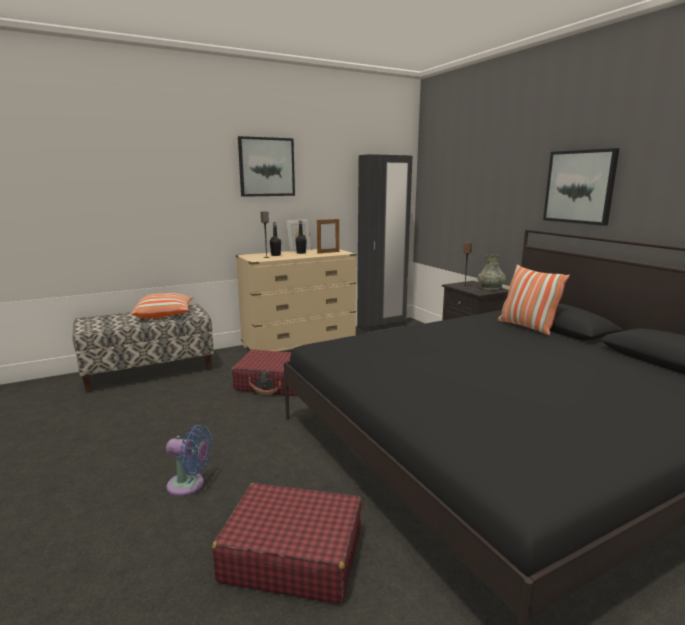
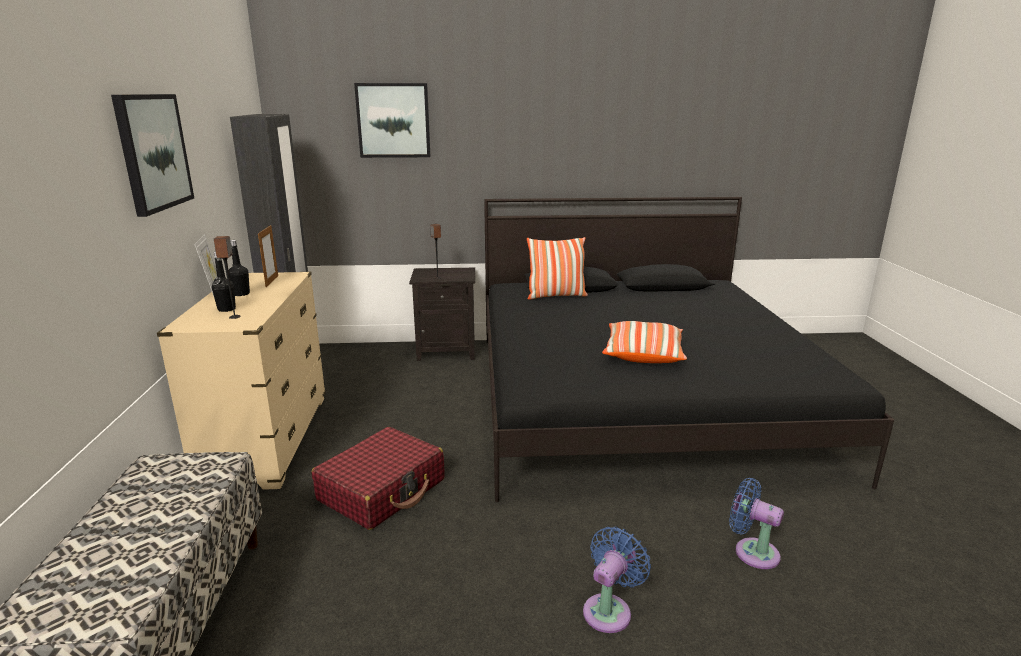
camera: 65 degrees left, 5 degrees up
pillow [131,293,193,318] -> pillow moved to [602,321,687,363]
red suitcase [212,483,362,604] -> blue fan [729,478,784,569]
grey vase [477,255,506,290] -> none
picture [543,148,619,226] -> picture moved to [354,83,430,158]

